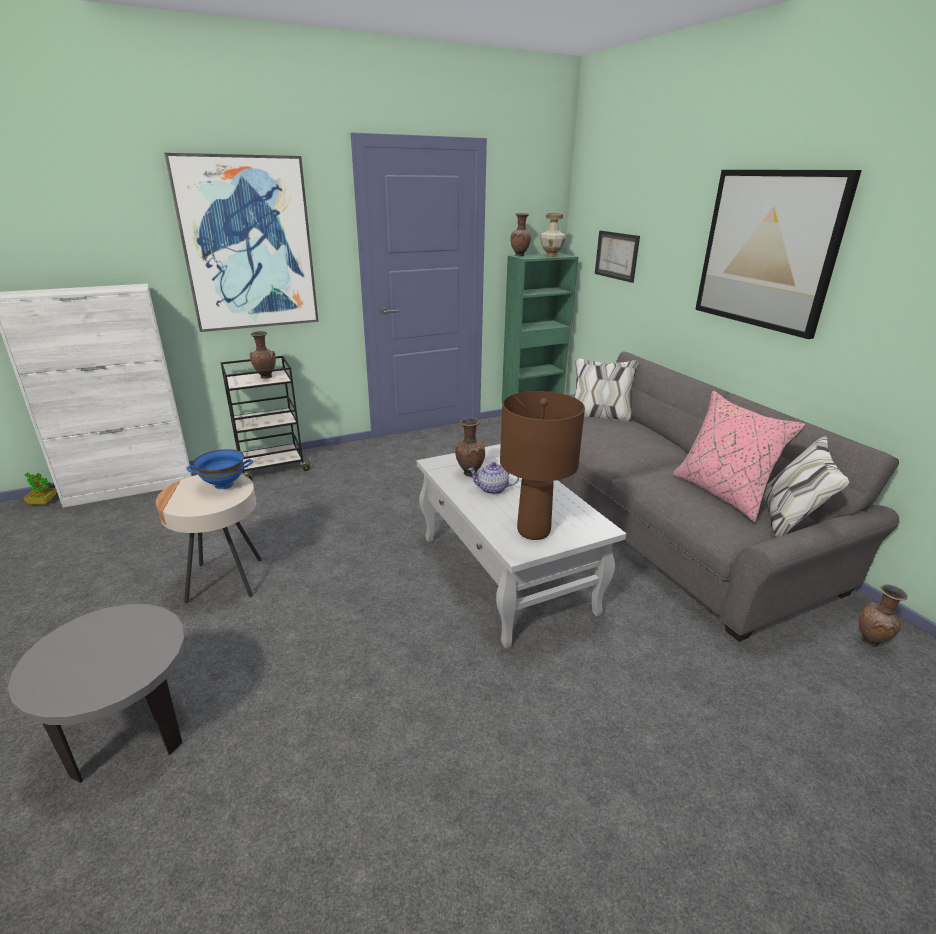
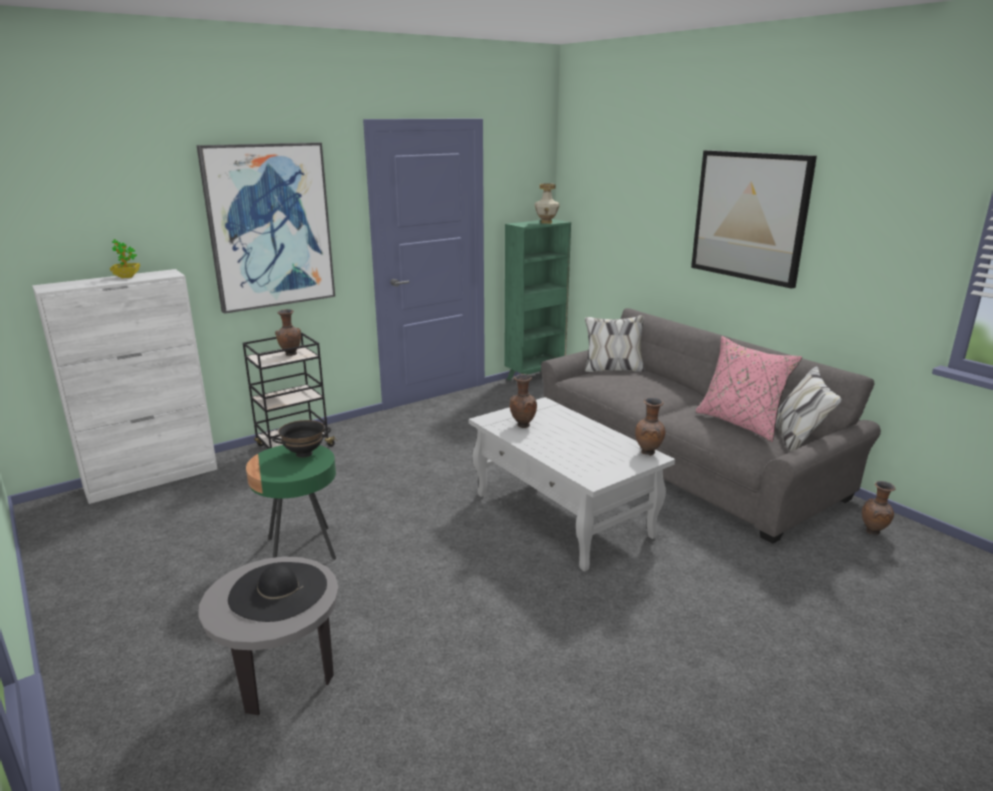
camera: 10 degrees left, 5 degrees down
potted plant [24,473,57,505] -> potted plant moved to [110,239,140,278]
beige side table [156,475,262,603] -> green side table [246,445,336,560]
blue bowl [186,449,253,489] -> black bowl [272,420,331,458]
teapot [468,462,519,495] -> none
brown table lamp [500,391,585,540] -> none
brown vase [510,213,531,257] -> brown vase moved to [635,398,666,456]
picture [595,230,640,283] -> none
none -> black hat [228,562,327,622]

